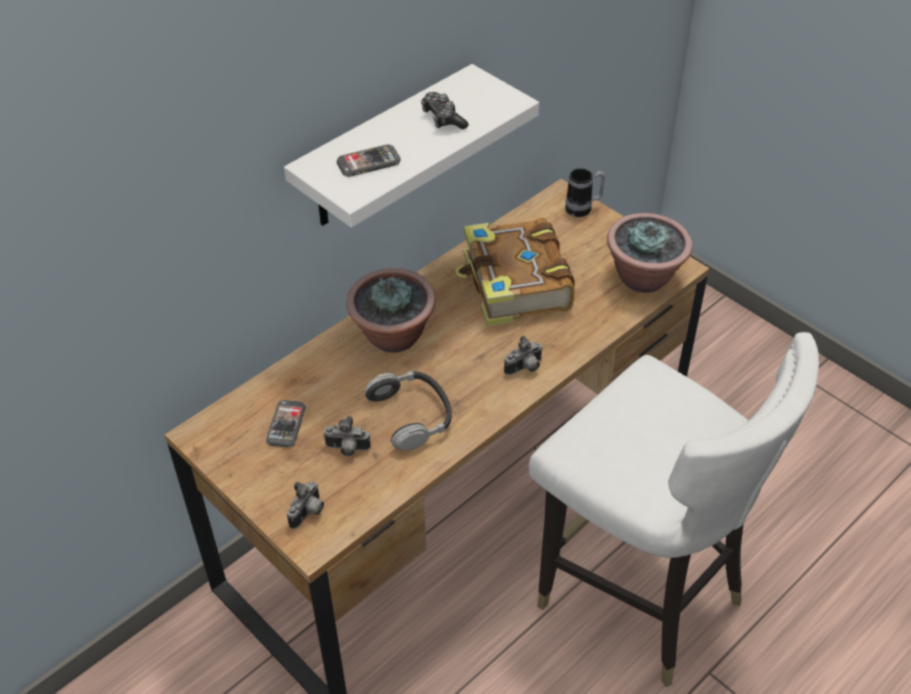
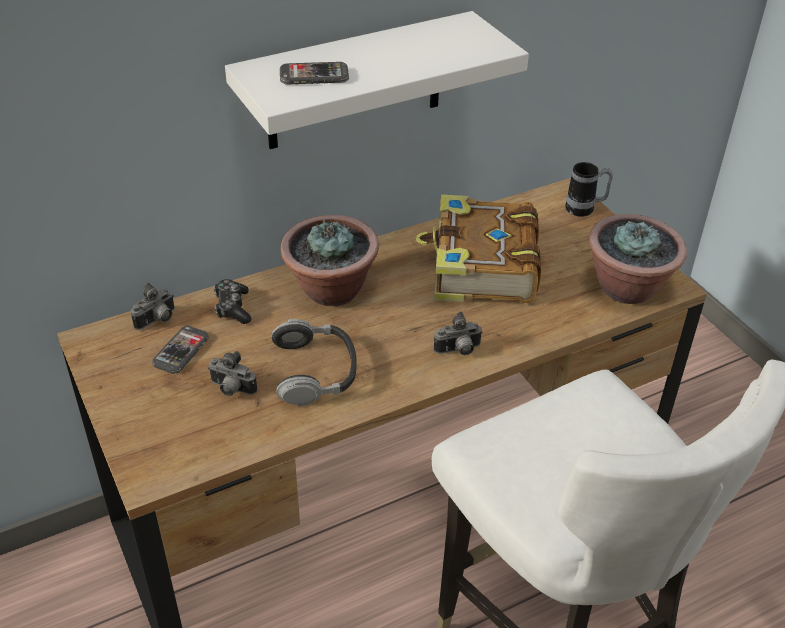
camera: 15 degrees right, 5 degrees down
camera [287,481,324,529] -> camera moved to [131,283,175,330]
game controller [421,92,469,130] -> game controller moved to [213,279,251,324]

